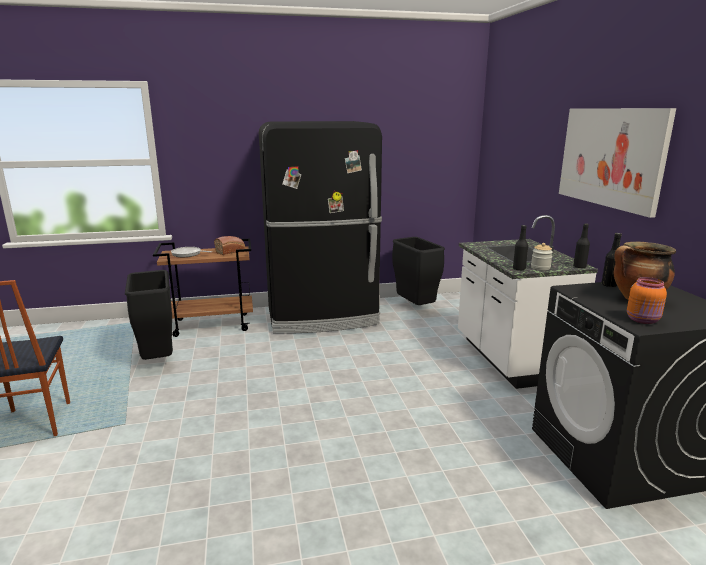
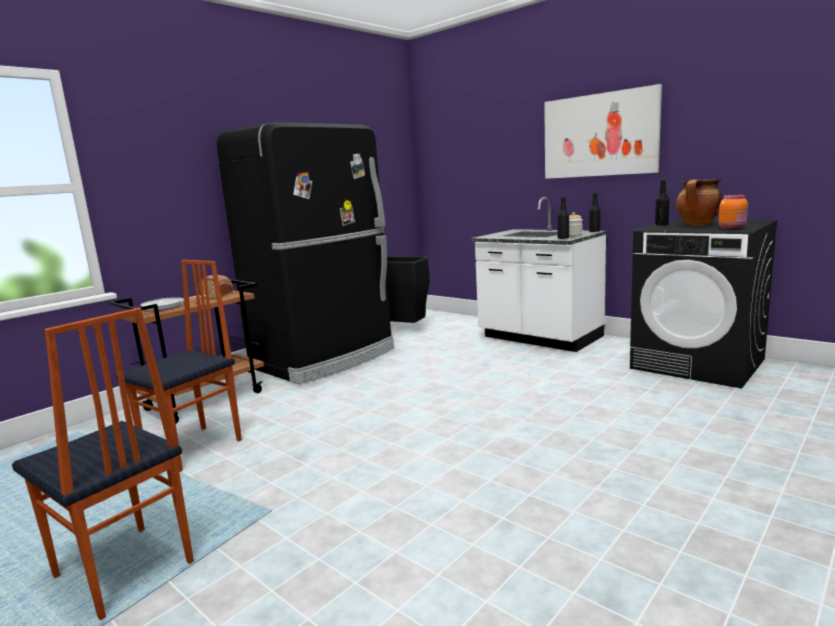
camera: 35 degrees left, 5 degrees down
black trash can [125,270,173,360] -> chair [116,260,242,472]

